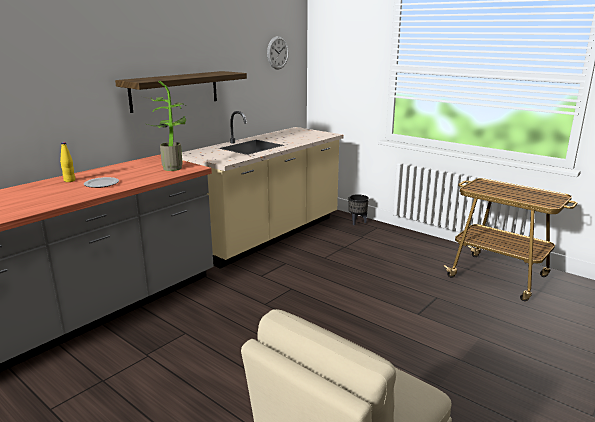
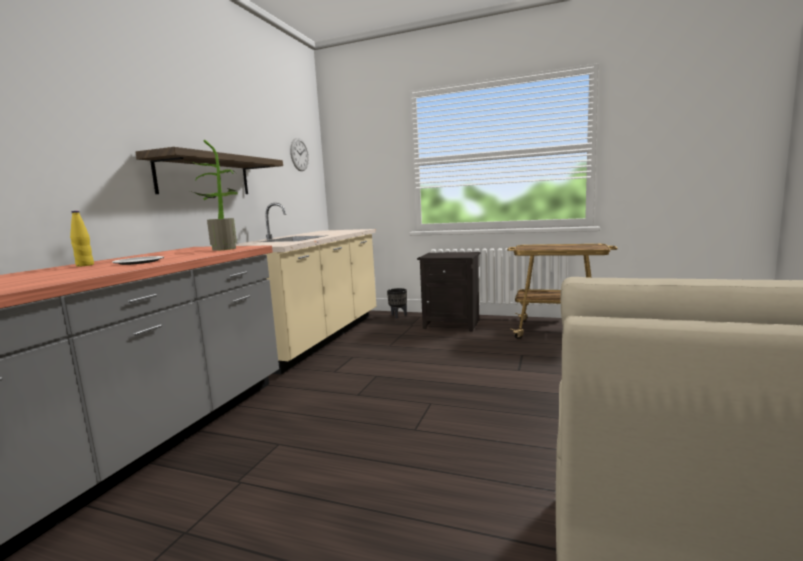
camera: 20 degrees left, 10 degrees down
none -> black nightstand [417,252,480,331]

